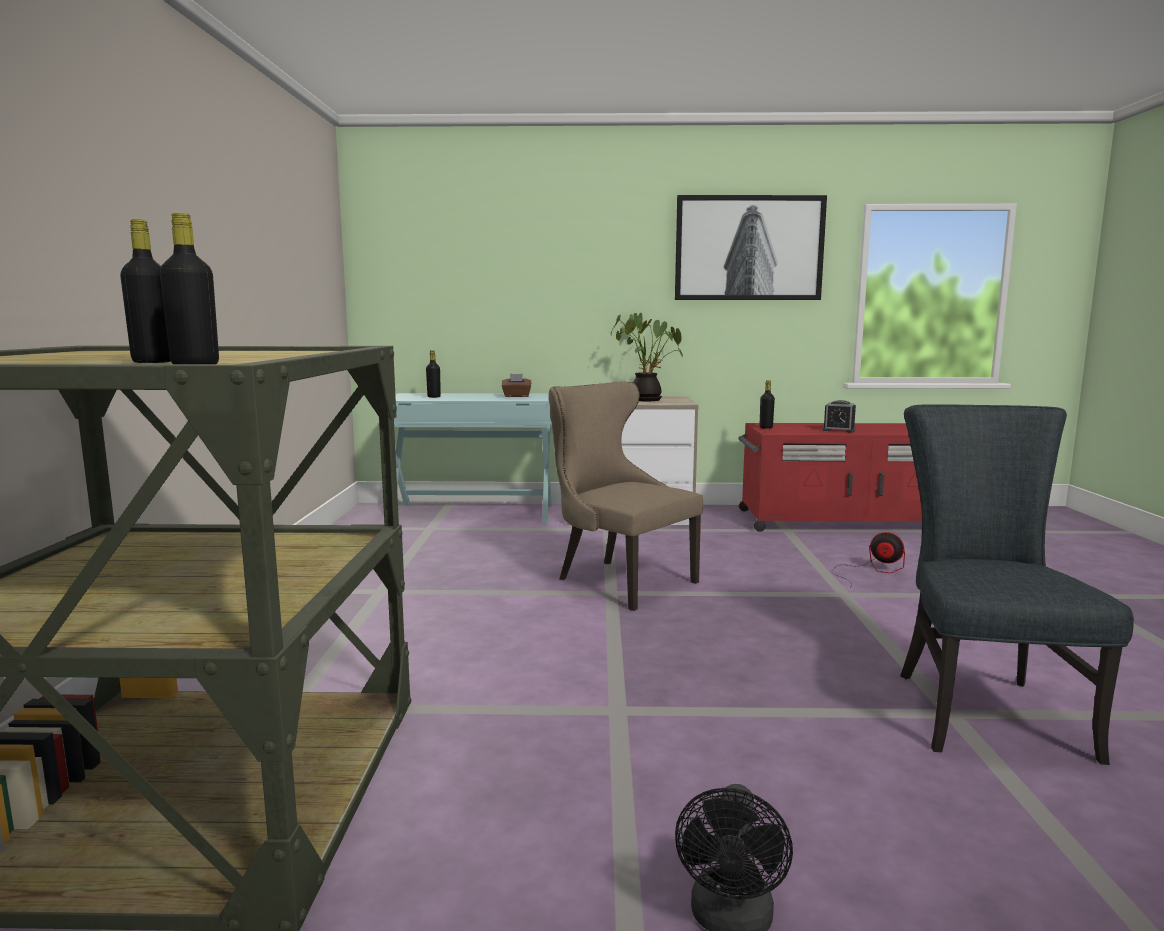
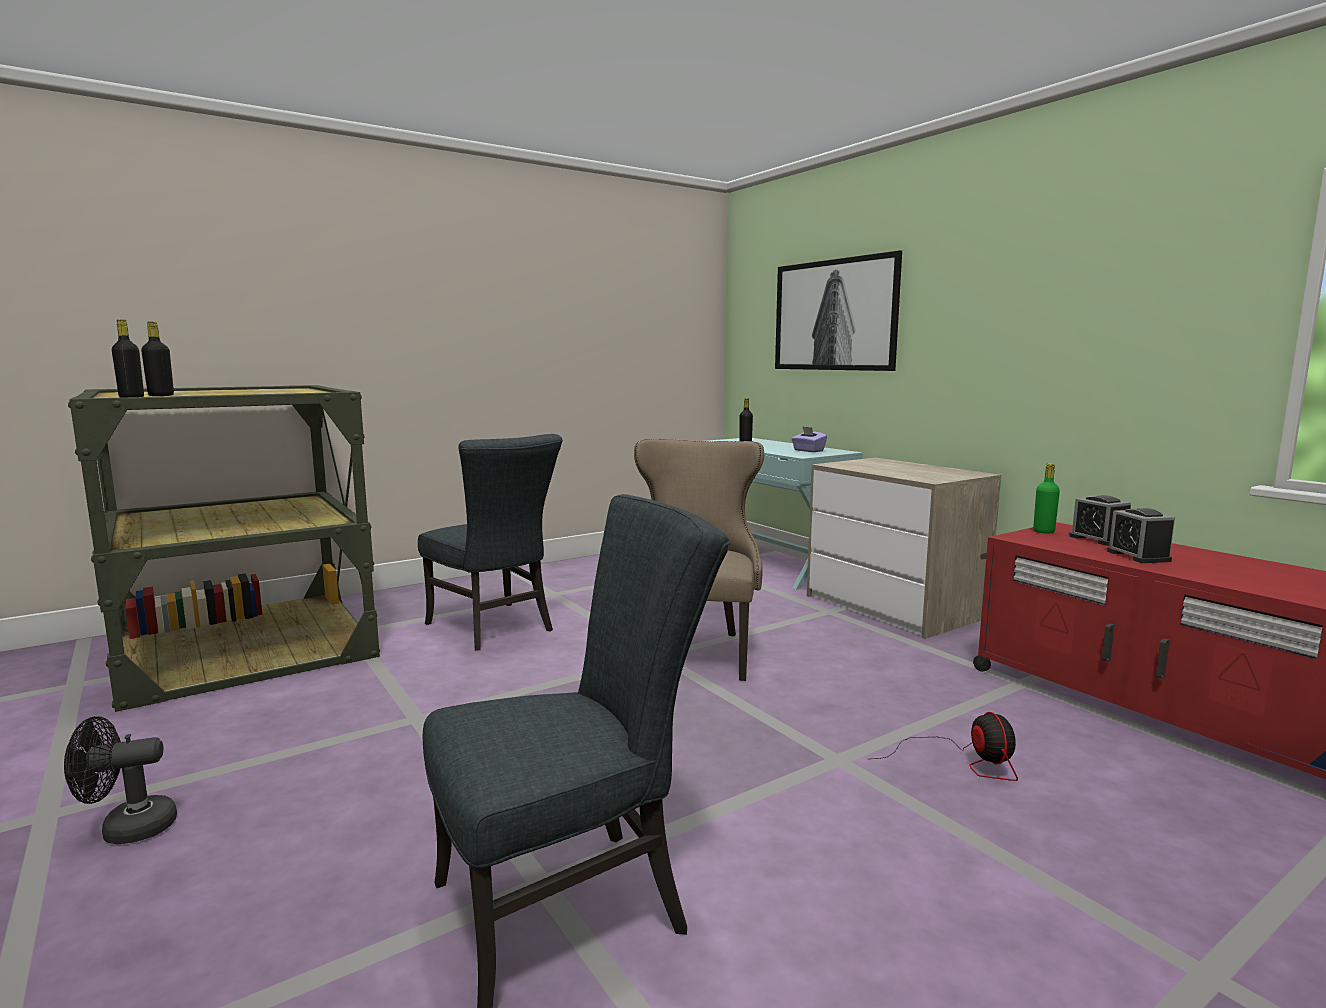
camera: 55 degrees right, 0 degrees up
brown tissue box [502,374,531,397] -> purple tissue box [791,426,827,452]
potted plant [611,313,683,401] -> none
picture [675,195,827,300] -> picture moved to [775,250,902,371]
black bottle [760,380,775,429] -> green bottle [1033,463,1060,533]
none -> grey chair [418,434,563,651]
none -> alarm clock [1069,495,1131,546]

